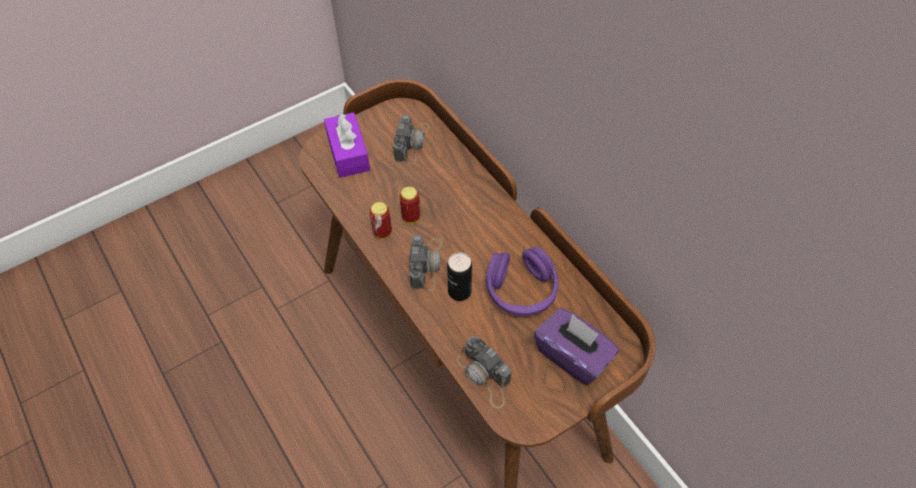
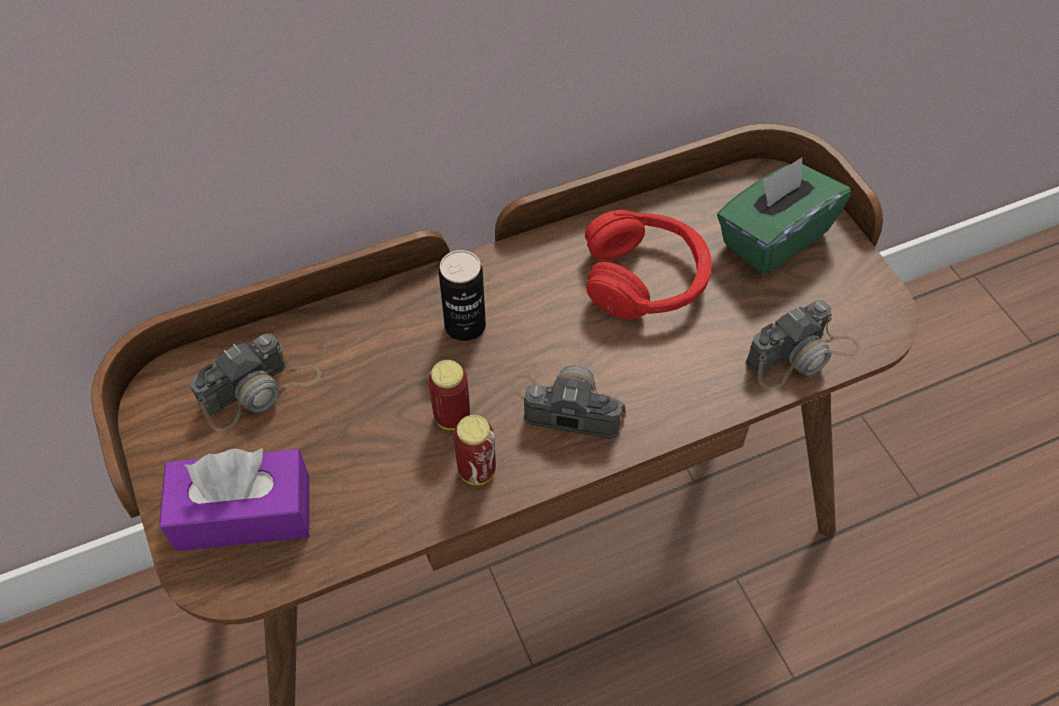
camera: 80 degrees left, 0 degrees up
camera [393,115,430,164] -> camera turned 120 degrees clockwise [189,333,321,432]
can [447,252,472,301] -> can moved to [439,250,486,341]
purple headphones [485,247,559,316] -> red headphones [585,210,712,319]
purple tissue box [534,308,619,385] -> green tissue box [717,158,851,275]

